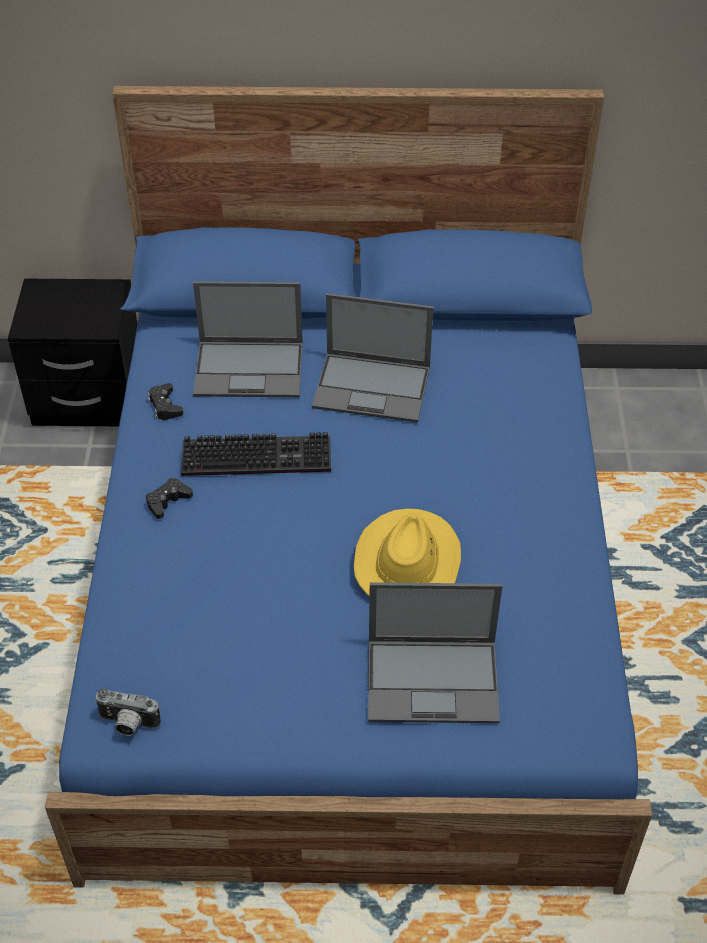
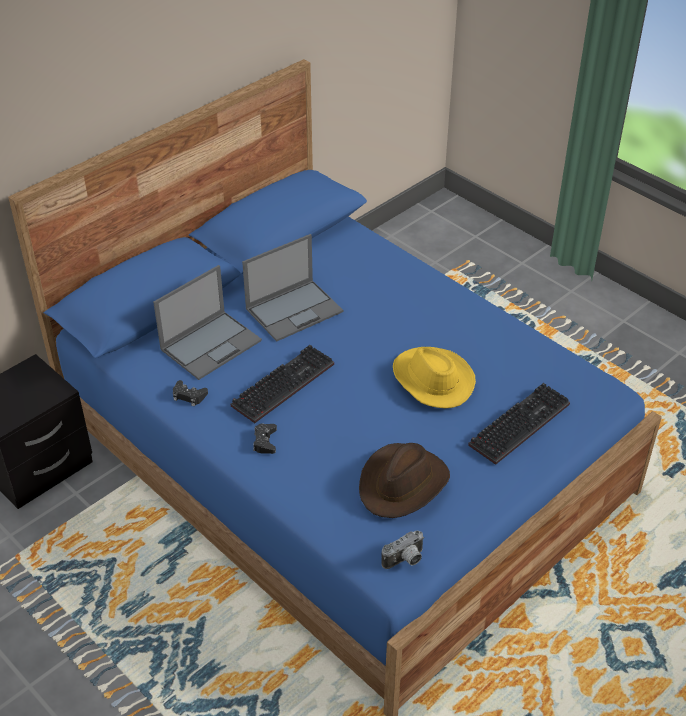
camera: 45 degrees left, 5 degrees down
laptop [368,582,502,723] -> keyboard [468,383,570,465]
none -> brown hat [359,443,450,518]

